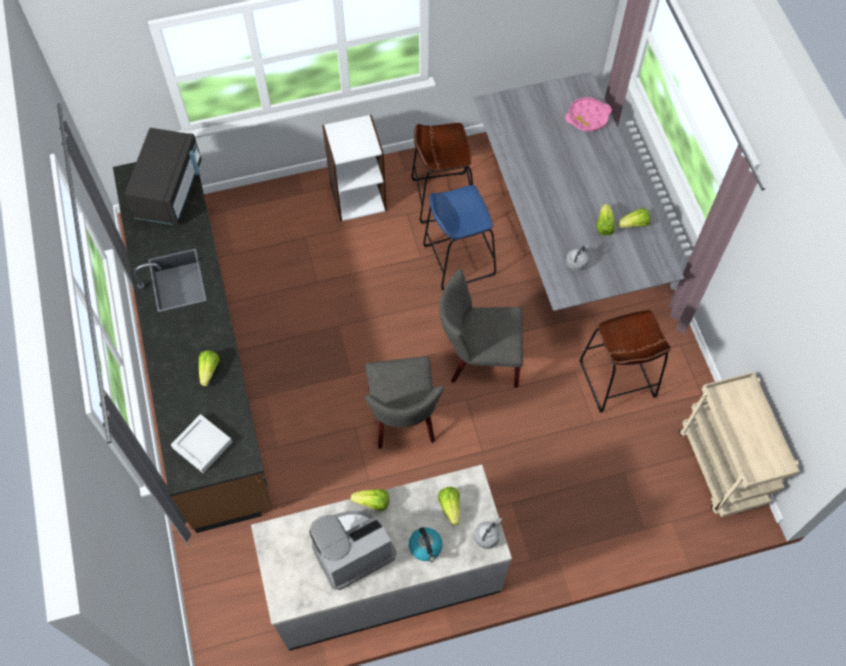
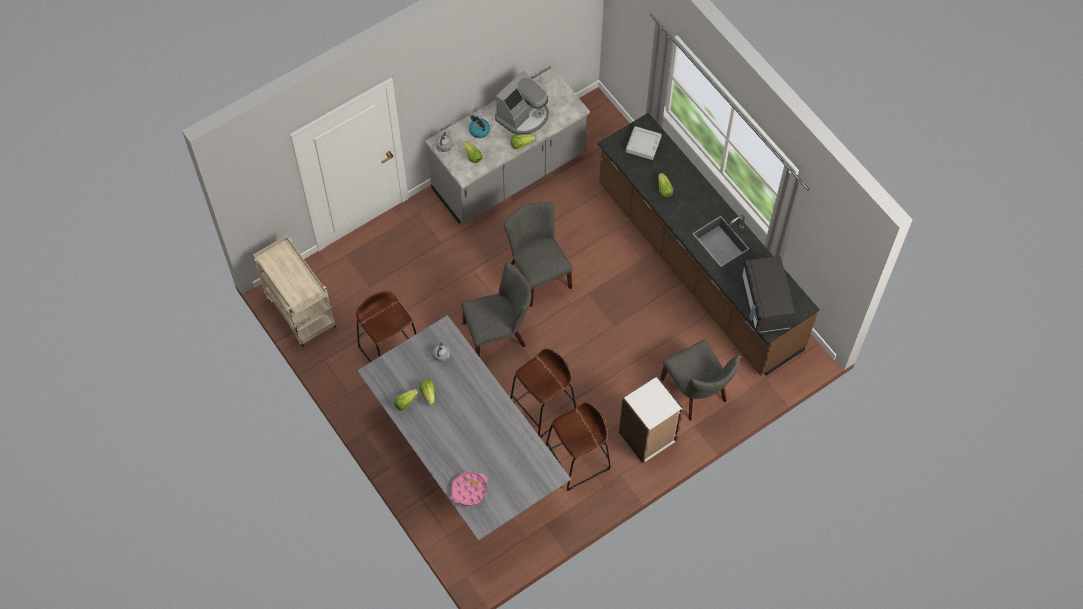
camera: 160 degrees right, 0 degrees up
blue stool [423,185,496,290] -> brown stool [510,348,576,438]
none -> grey chair [660,340,741,420]

